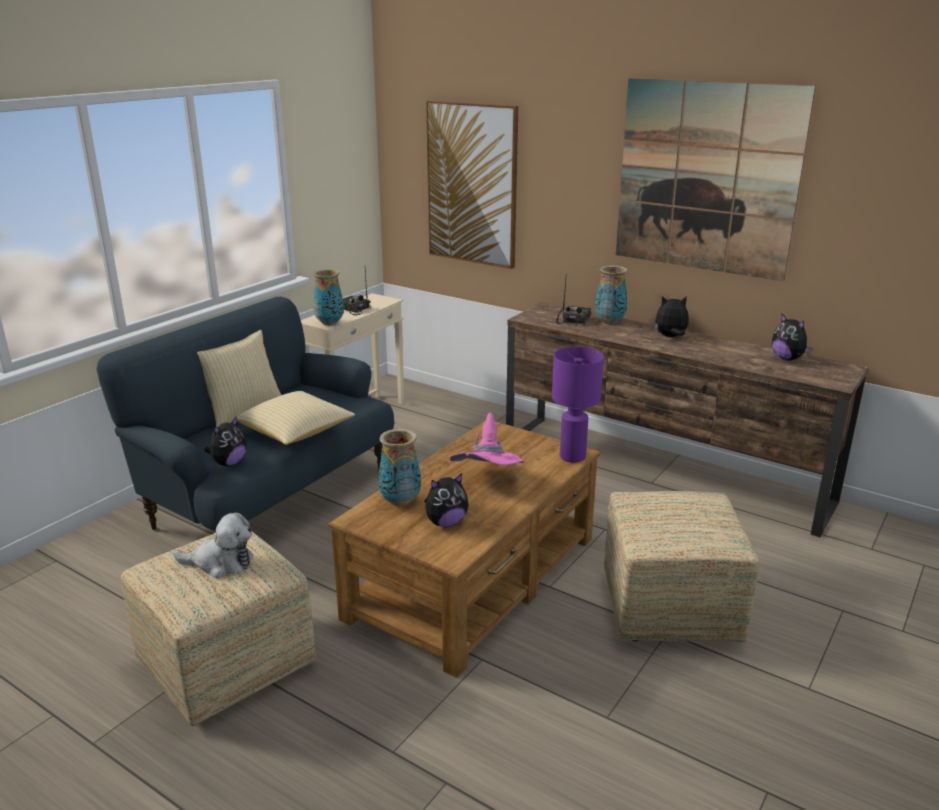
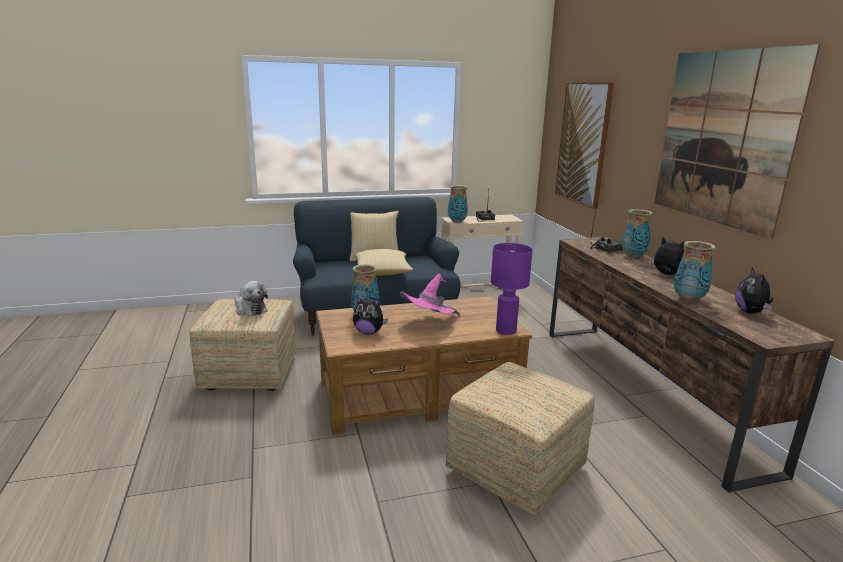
camera: 40 degrees right, 5 degrees down
plush toy [204,416,247,466] -> none
none -> vase [674,241,715,302]

